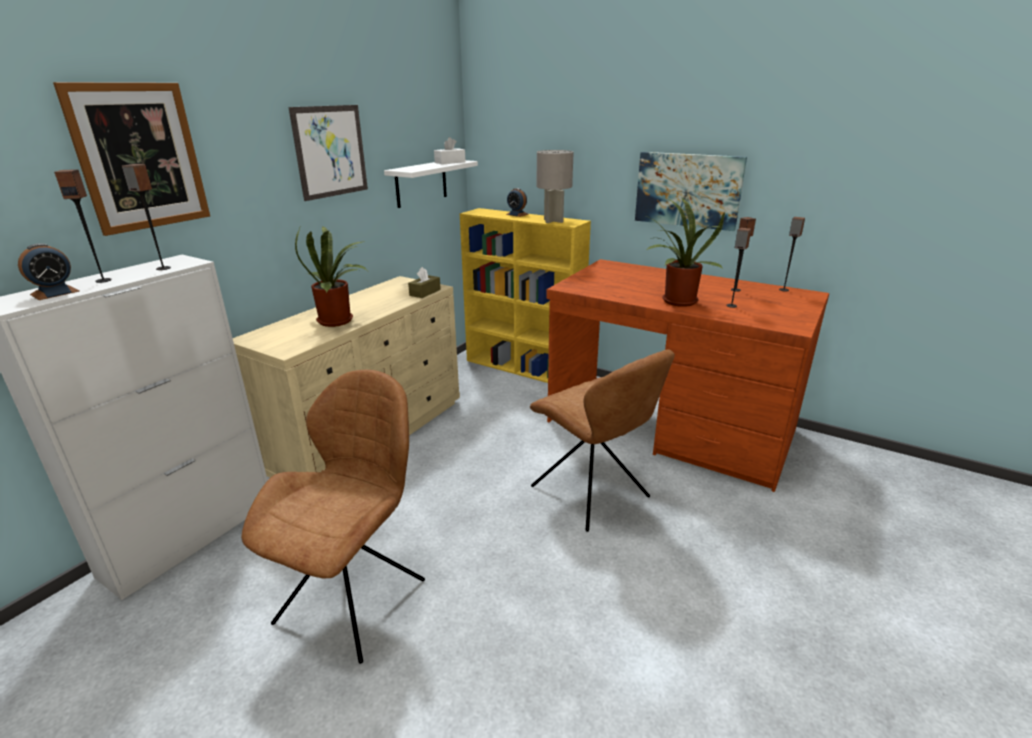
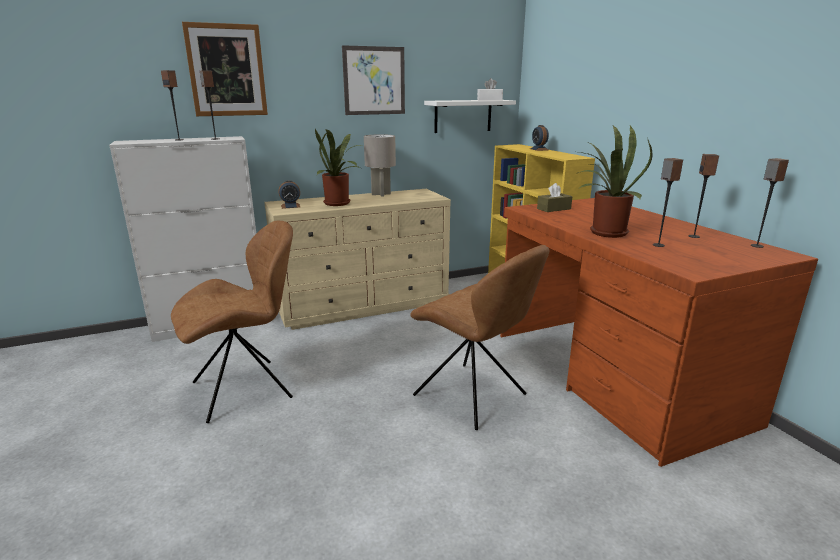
camera: 35 degrees right, 5 degrees down
alarm clock [18,243,79,300] -> alarm clock moved to [278,180,300,209]
brown tissue box [408,267,441,298] -> brown tissue box moved to [537,183,572,212]
brown chair [530,349,675,532] -> brown chair turned 45 degrees counterclockwise [410,245,549,430]
grey table lamp [537,150,574,223] -> grey table lamp moved to [364,134,396,197]
picture [635,152,747,231] -> none

